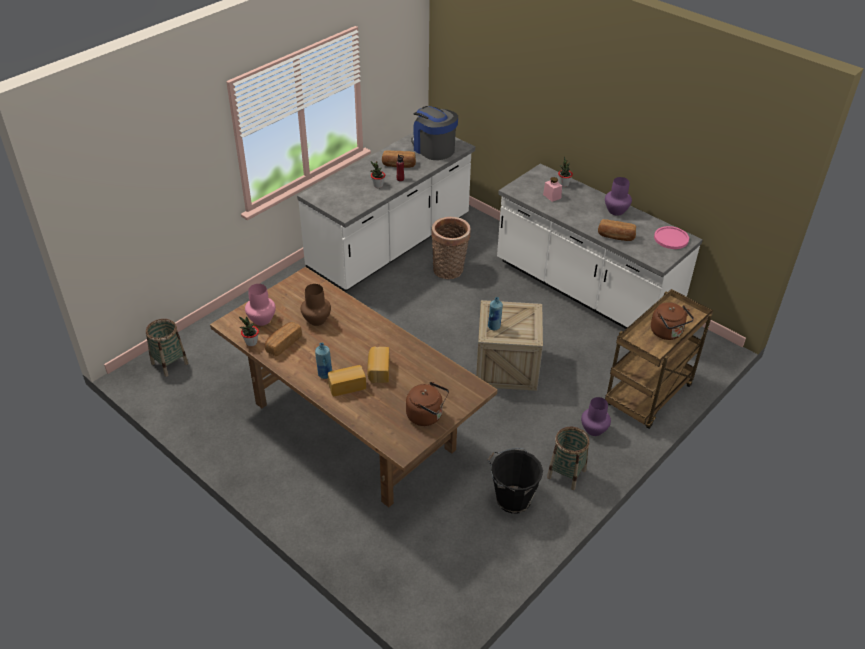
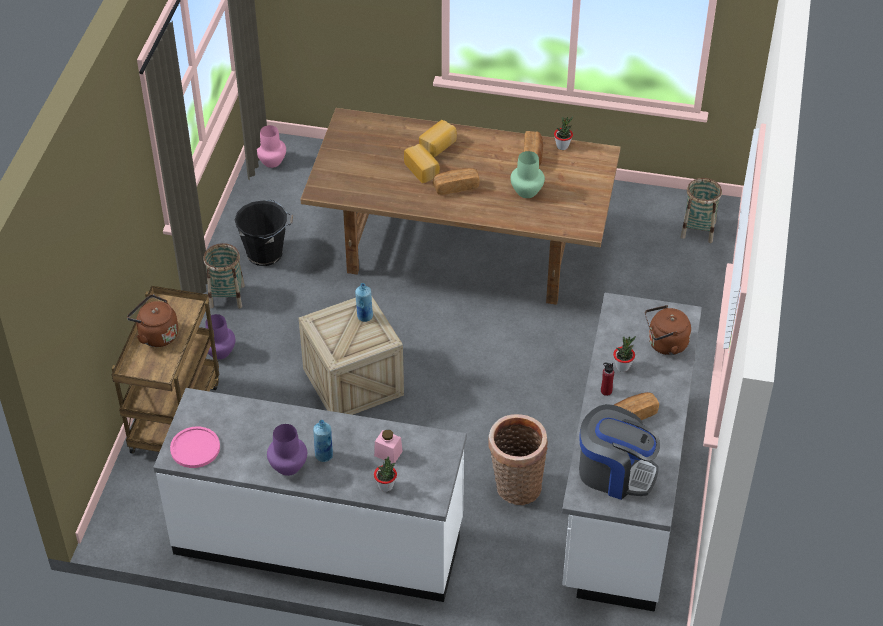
camera: 150 degrees right, 5 degrees up
pink vase [245,284,276,326] -> pink vase moved to [257,125,286,168]
brown vase [301,284,331,326] -> green vase [510,151,545,198]
blue bottle [315,343,332,379] -> blue bottle moved to [313,420,333,462]
brown kettle [406,382,449,426] -> brown kettle moved to [645,305,691,355]
bread [598,219,636,241] -> bread moved to [433,168,480,195]

